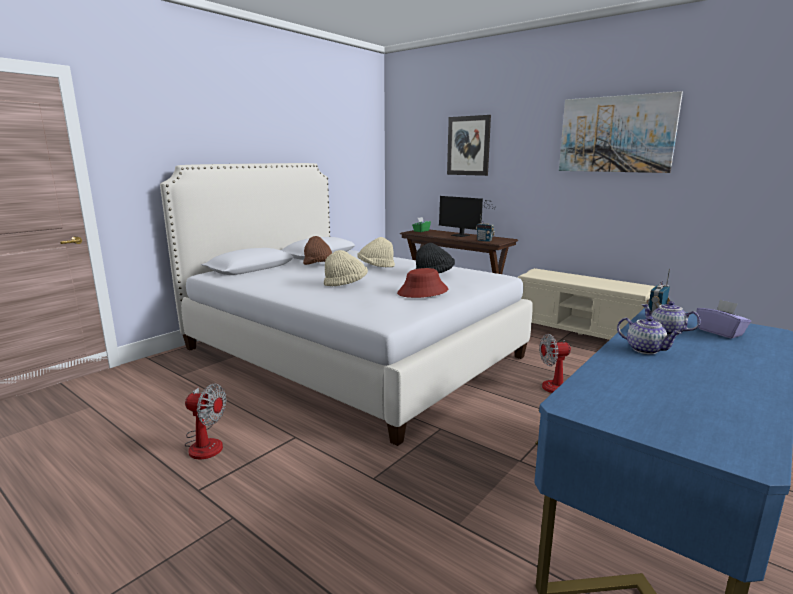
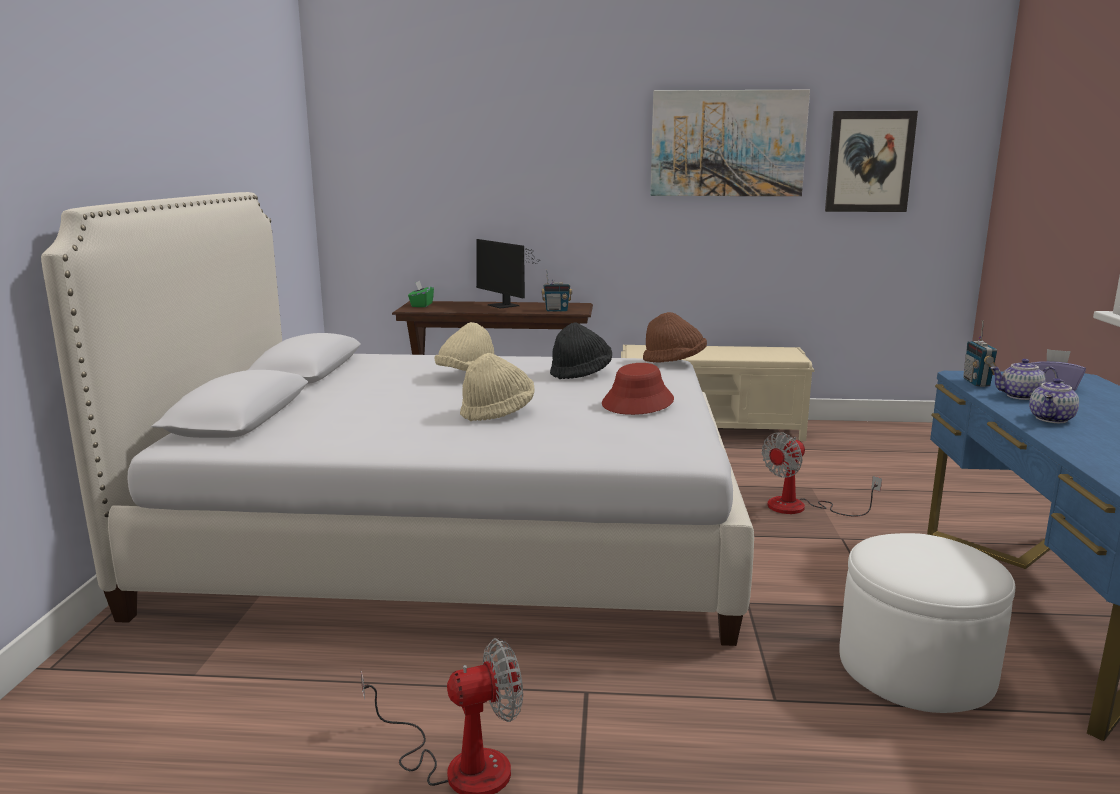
camera: 35 degrees left, 0 degrees up
brown hat [303,236,332,265] -> brown hat moved to [643,312,707,363]
monitor [439,196,489,237] -> monitor turned 45 degrees clockwise [476,239,541,309]
picture [447,115,491,176] -> picture moved to [825,111,918,212]
teapot [617,316,682,354] -> teapot turned 120 degrees clockwise [1029,378,1079,423]
none -> white ottoman [840,533,1015,713]

